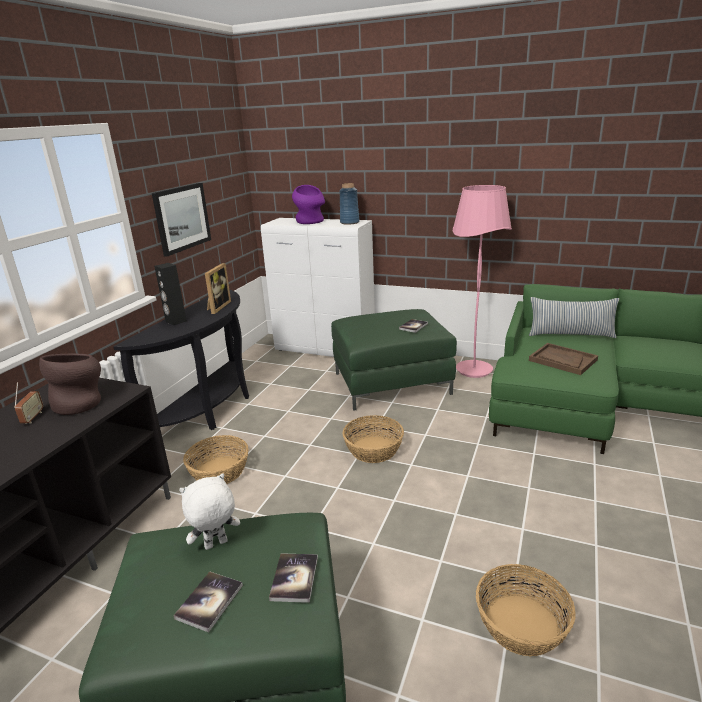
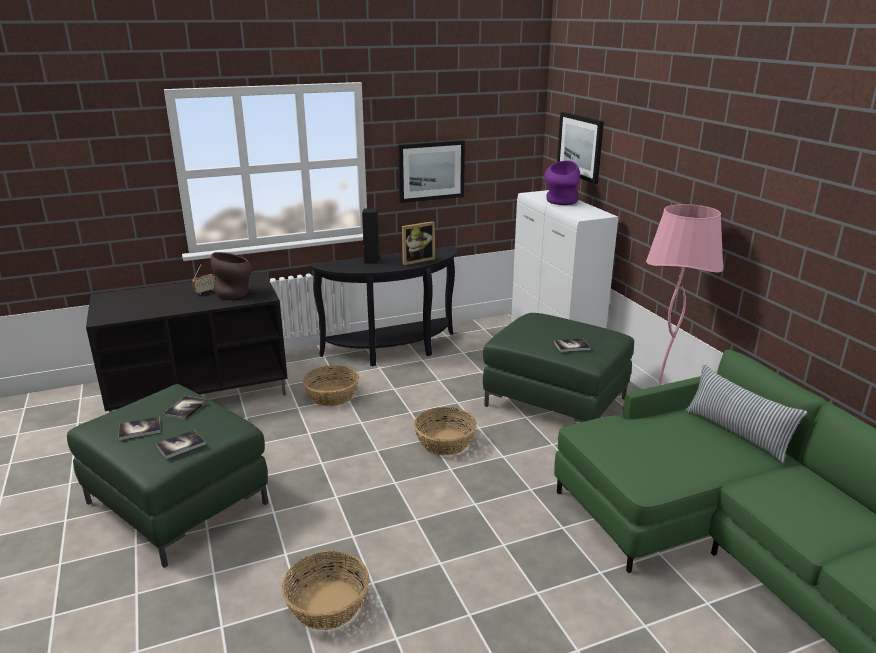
camera: 45 degrees right, 0 degrees up
white plush toy [179,473,240,550] -> book [163,396,207,420]
blue vase [339,183,359,225] -> none
brown tray [529,343,598,375] -> none
none -> picture [557,112,604,184]

